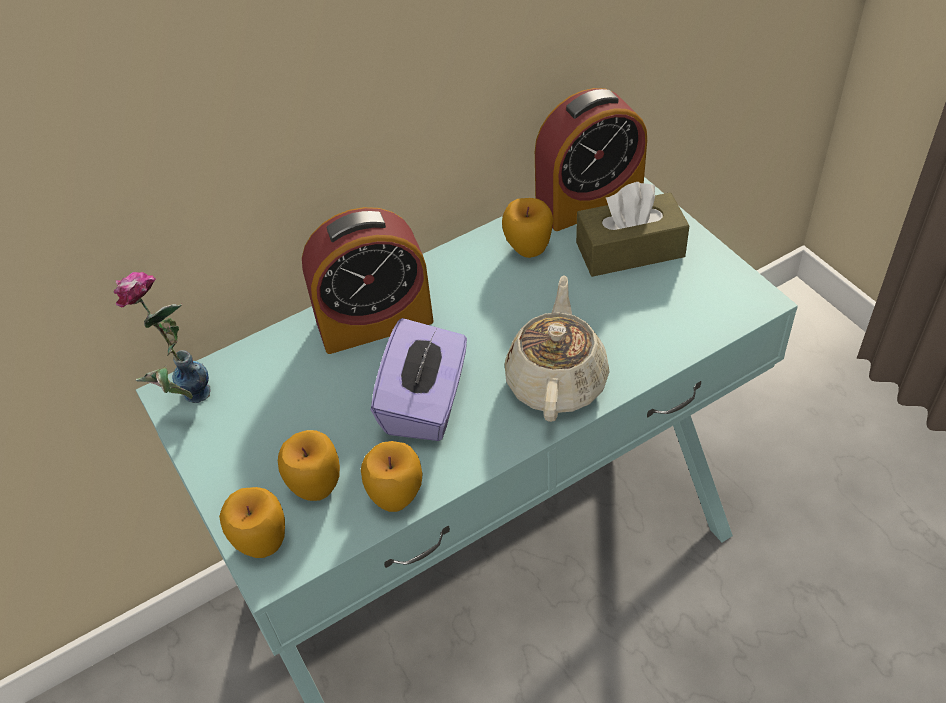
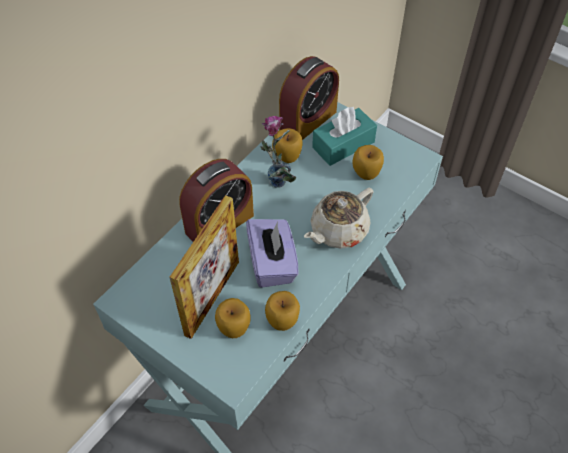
camera: 25 degrees left, 5 degrees up
vase [114,272,210,403] -> vase moved to [260,116,296,188]
apple [219,487,285,558] -> apple moved to [352,145,384,180]
beige teapot [504,275,609,422] -> beige teapot turned 120 degrees counterclockwise [304,187,374,249]
brown tissue box [576,182,689,277] -> turquoise tissue box [312,107,377,166]
none -> picture frame [170,195,239,339]

